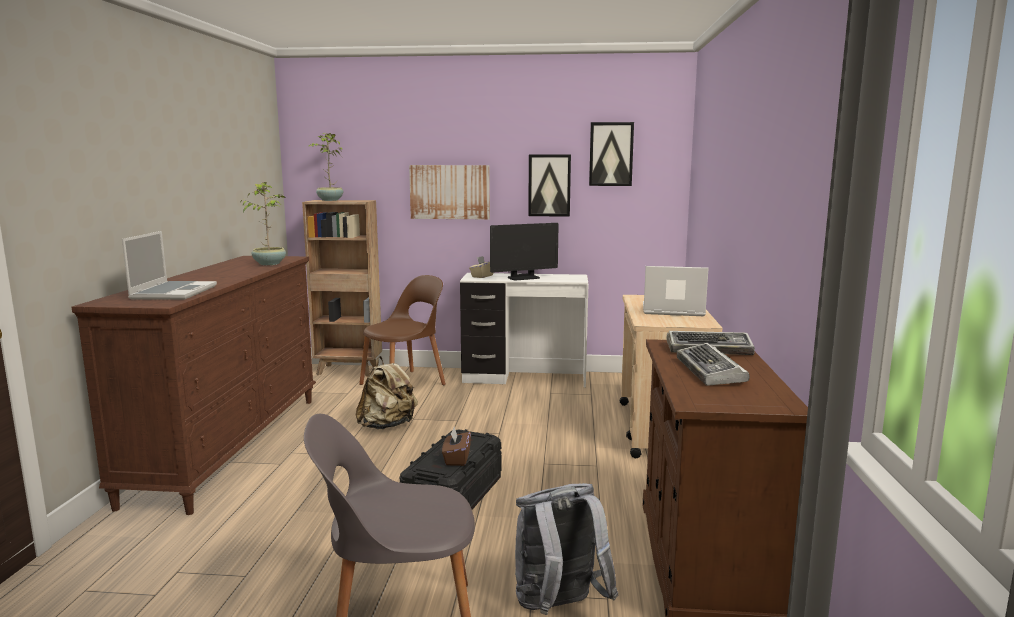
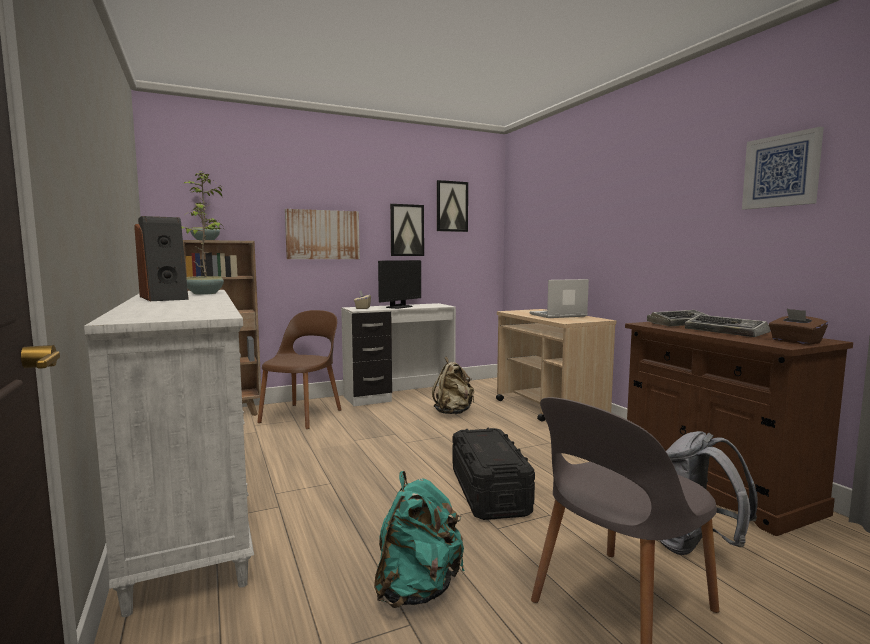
camera: 30 degrees left, 5 degrees down
brown dresser [71,256,316,515] -> white dresser [84,290,254,617]
laptop [122,231,217,300] -> none
beige backpack [356,356,418,429] -> beige backpack moved to [432,357,474,414]
brown tissue box [442,427,471,466] -> brown tissue box moved to [769,309,828,345]
none -> speaker [134,216,189,301]
none -> turquoise backpack [374,471,464,608]
none -> picture [742,127,824,210]

